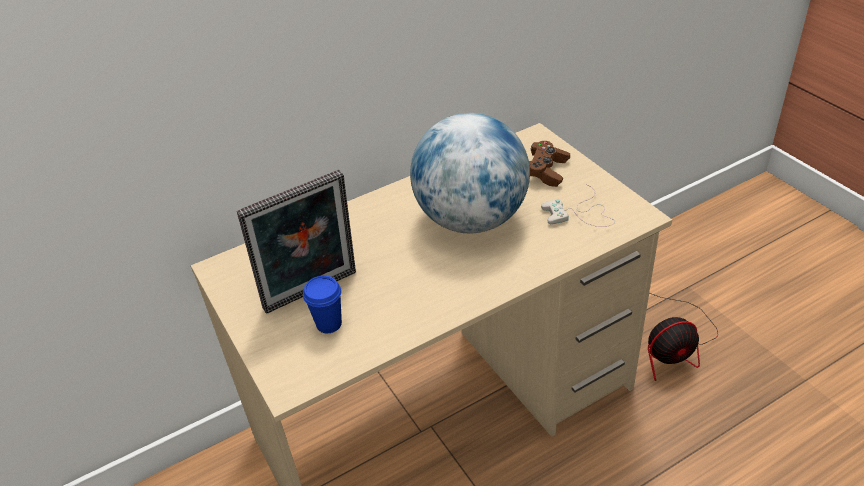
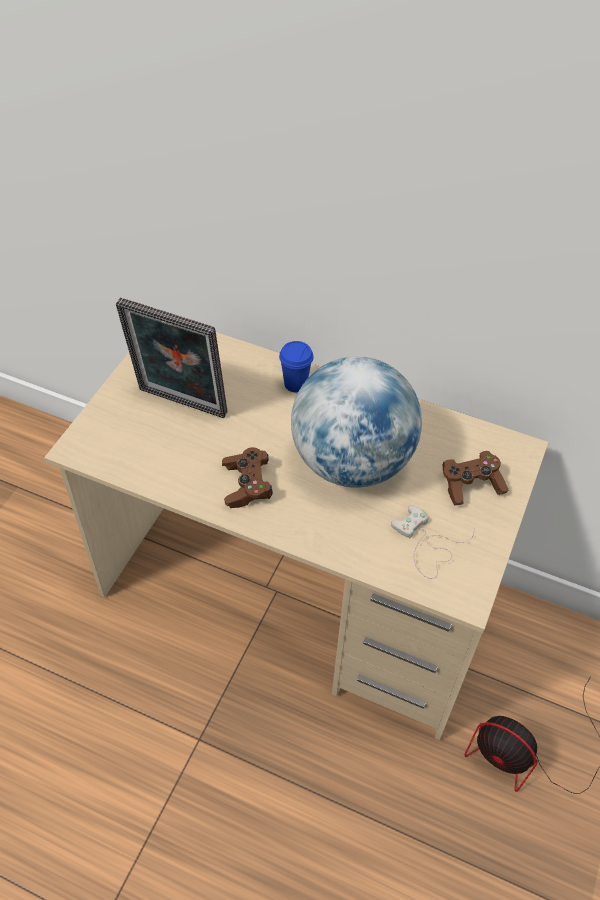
camera: 50 degrees right, 10 degrees up
blue cup [303,276,342,333] -> blue cup moved to [279,341,313,392]
none -> brown game controller [222,447,273,508]

